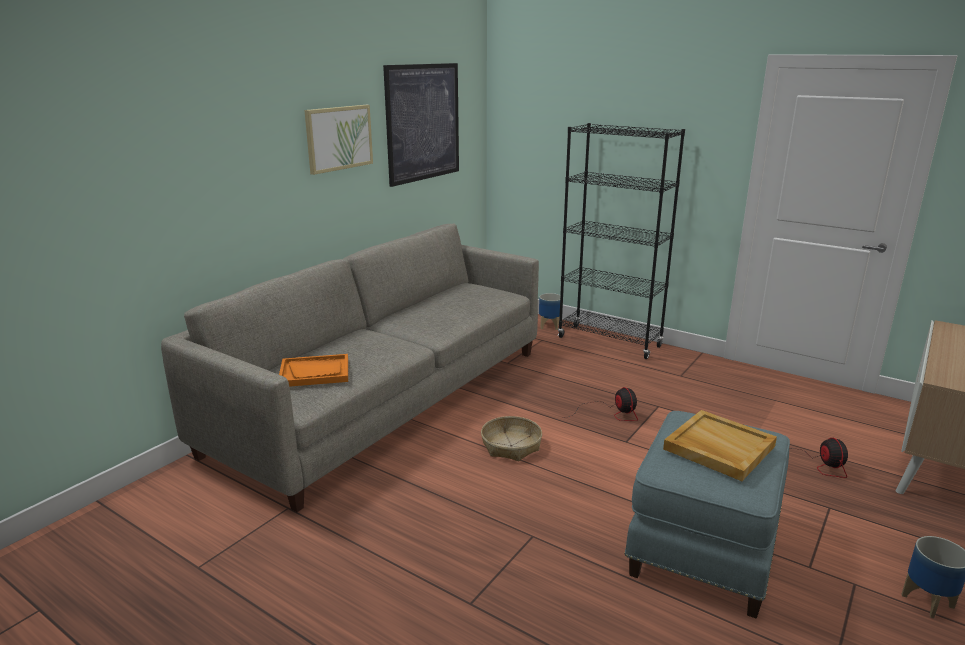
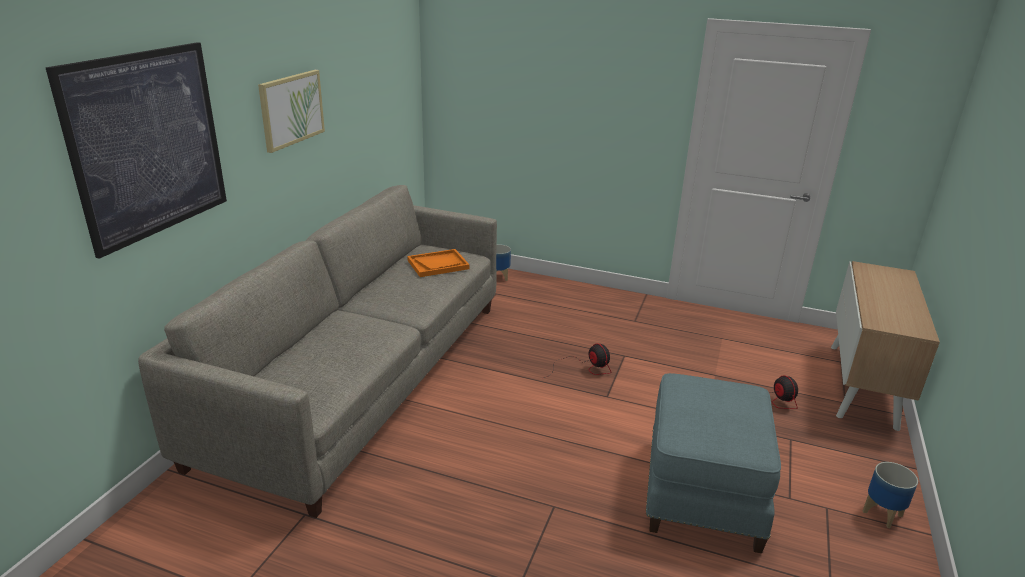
camera: 15 degrees left, 5 degrees up
orange tray [279,354,348,387] -> orange tray moved to [407,249,470,277]
picture [383,63,459,187] -> picture moved to [46,42,227,259]
basket [481,416,542,461] -> none
black bookcase [558,123,685,359] -> none
beige tray [663,410,777,481] -> none

